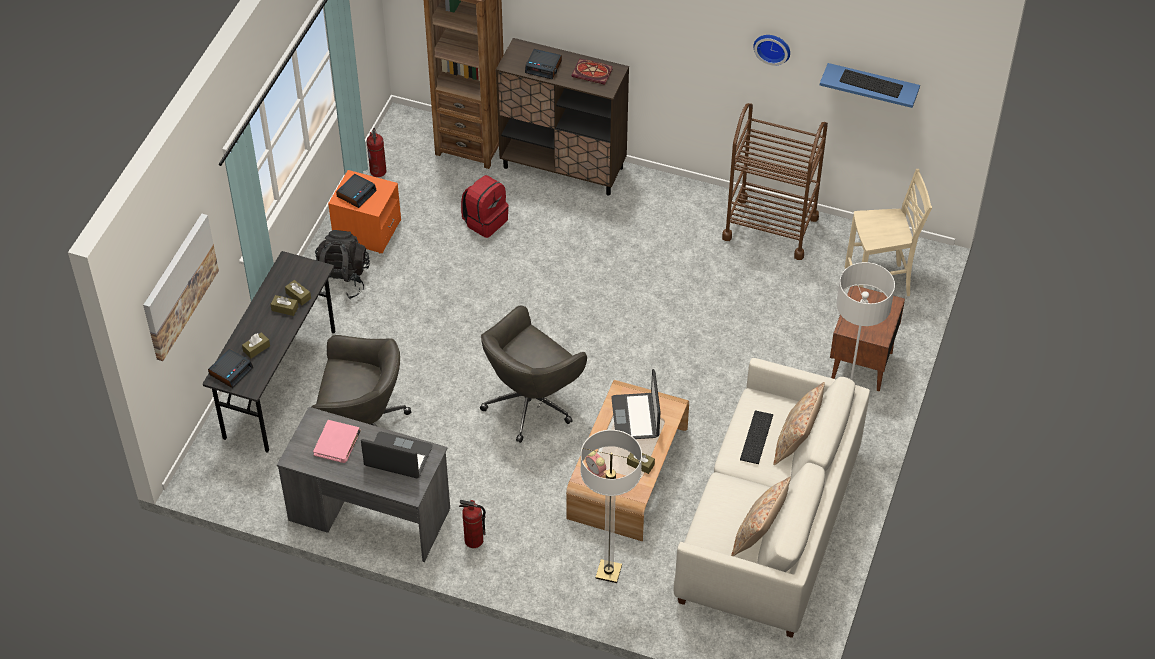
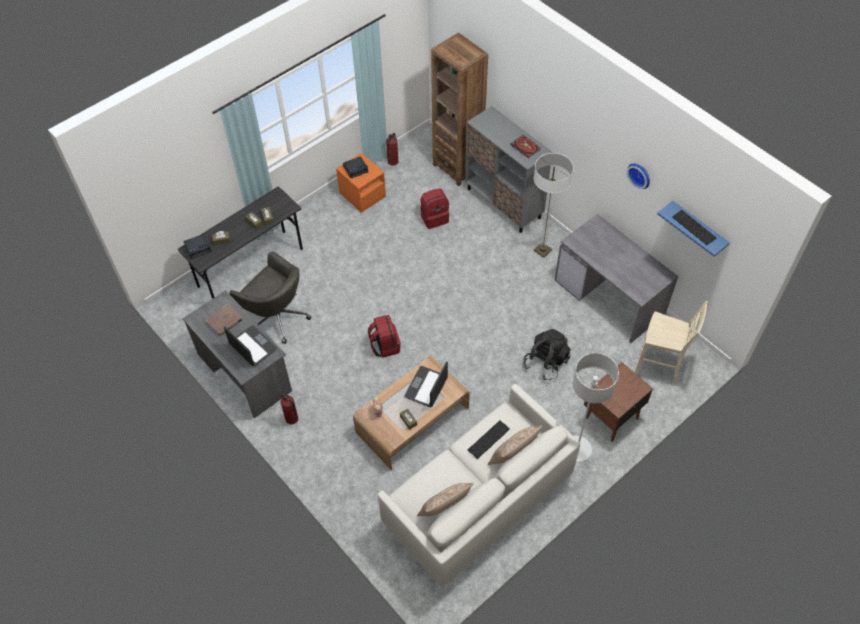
camera: 30 degrees right, 5 degrees up
picture [143,214,219,361] -> none
pink book [313,420,361,463] -> brown book [206,304,243,336]
black backpack [315,230,370,300] -> black backpack moved to [524,329,571,380]
grey office chair [480,305,587,443] -> red backpack [368,315,400,358]
brown cabinet [496,38,629,196] -> grey cabinet [465,106,553,233]
alarm clock [525,49,562,79] -> none
floor lamp [580,430,642,583] -> floor lamp moved to [533,153,574,258]
brown cart [722,103,828,260] -> grey desk [555,214,678,344]

